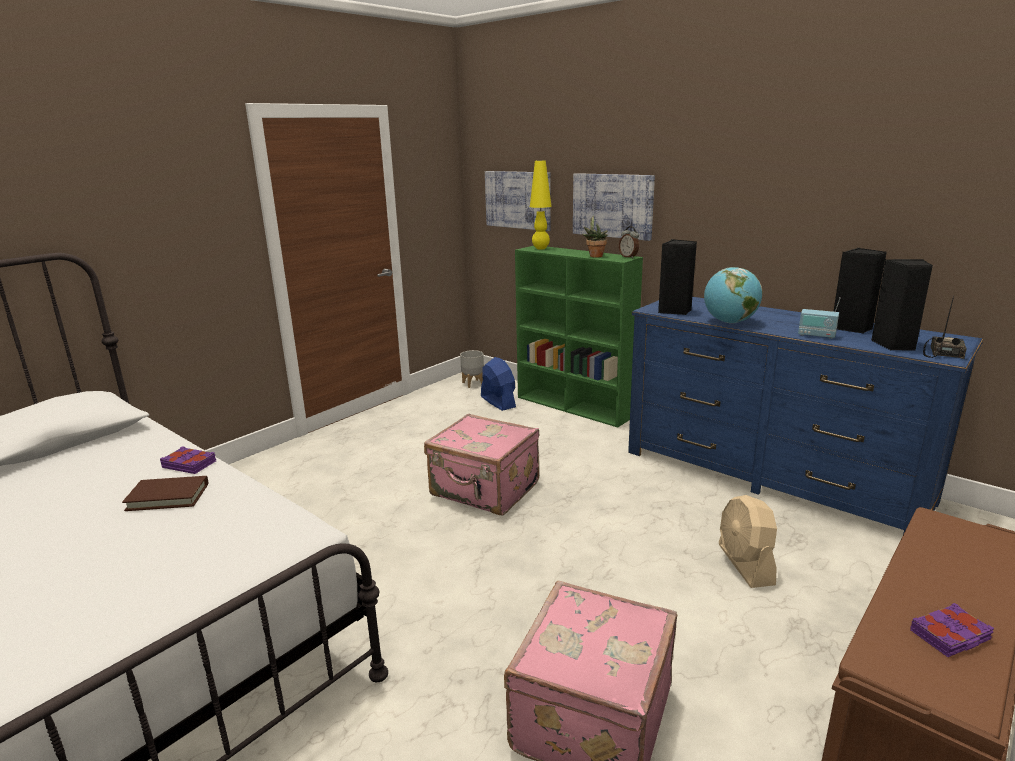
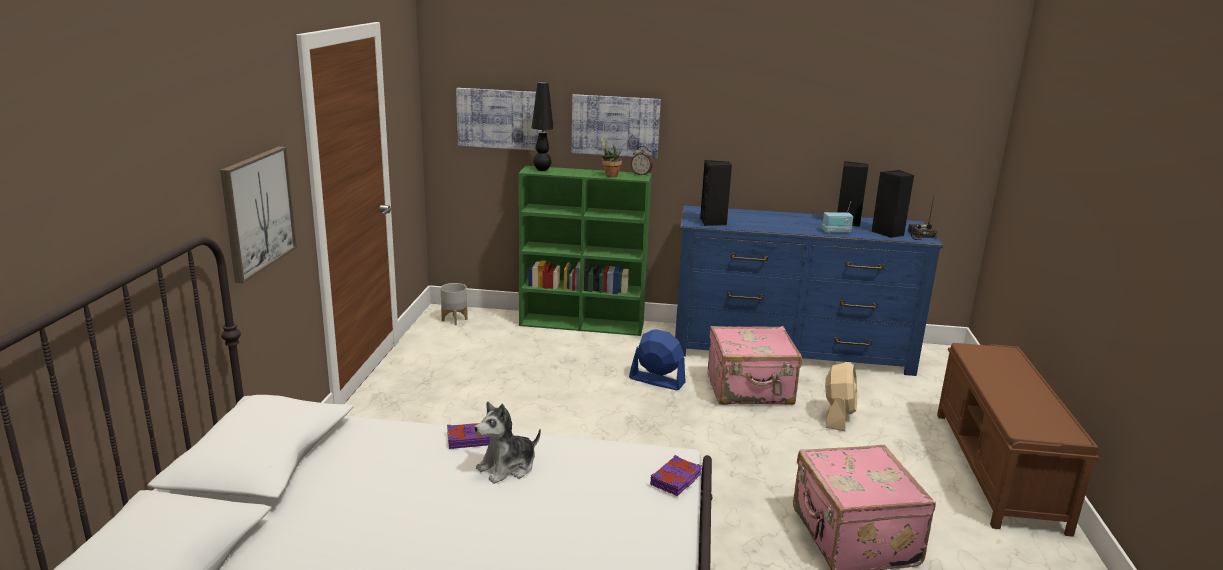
camera: 35 degrees left, 0 degrees up
brown book [122,476,208,511] -> plush toy [474,402,541,484]
pink suitcase [424,413,539,515] -> pink suitcase moved to [708,326,802,405]
blue fan [481,357,516,411] -> blue fan moved to [629,329,686,390]
yellow table lamp [530,160,552,250] -> black table lamp [531,82,554,171]
globe [704,267,762,323] -> none
beige fan [719,495,777,588] -> beige fan turned 120 degrees counterclockwise [825,362,857,431]
purple book [910,603,994,657] -> purple book moved to [650,455,702,496]
none -> picture [220,146,297,283]

